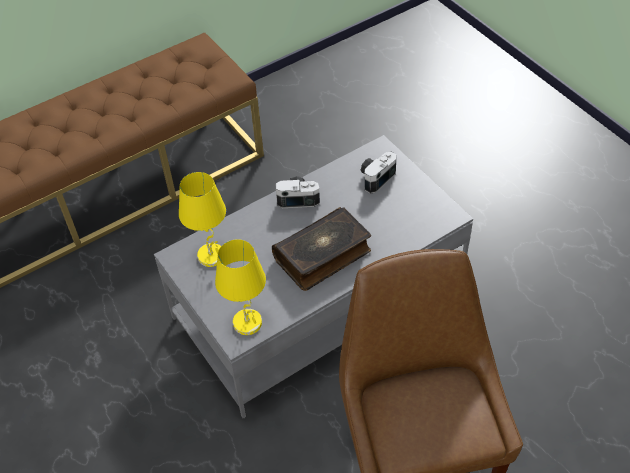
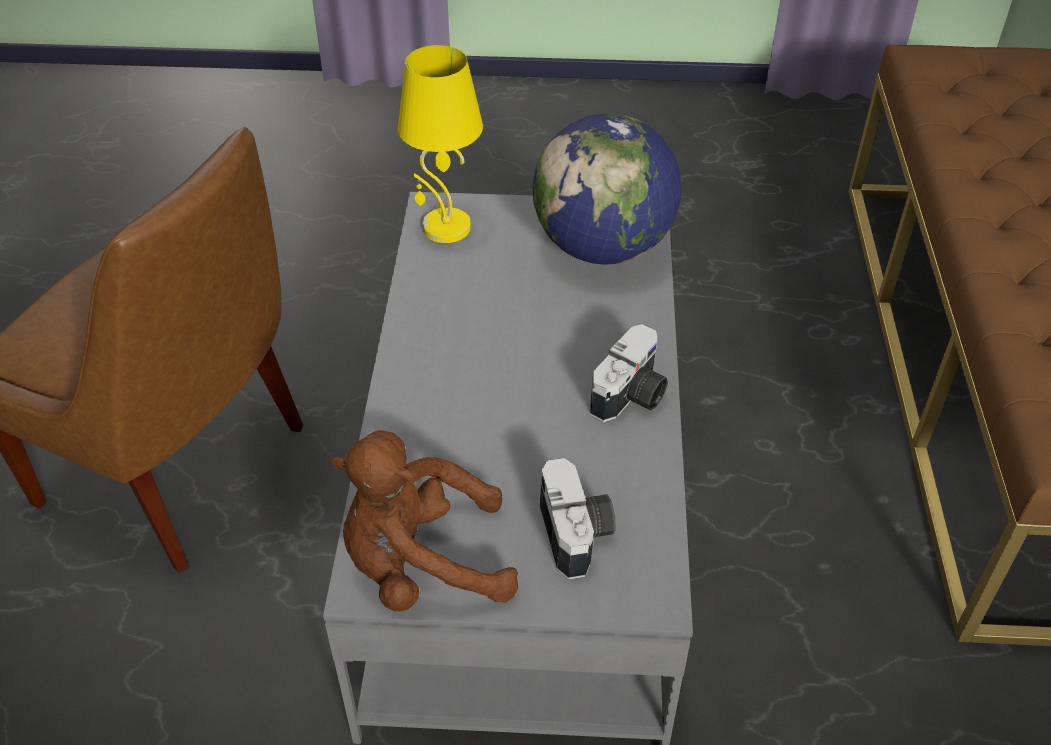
camera: 125 degrees right, 5 degrees down
yellow table lamp [179,172,226,267] -> globe [533,113,682,265]
book [272,207,371,291] -> none
none -> brown plush toy [331,430,518,611]

